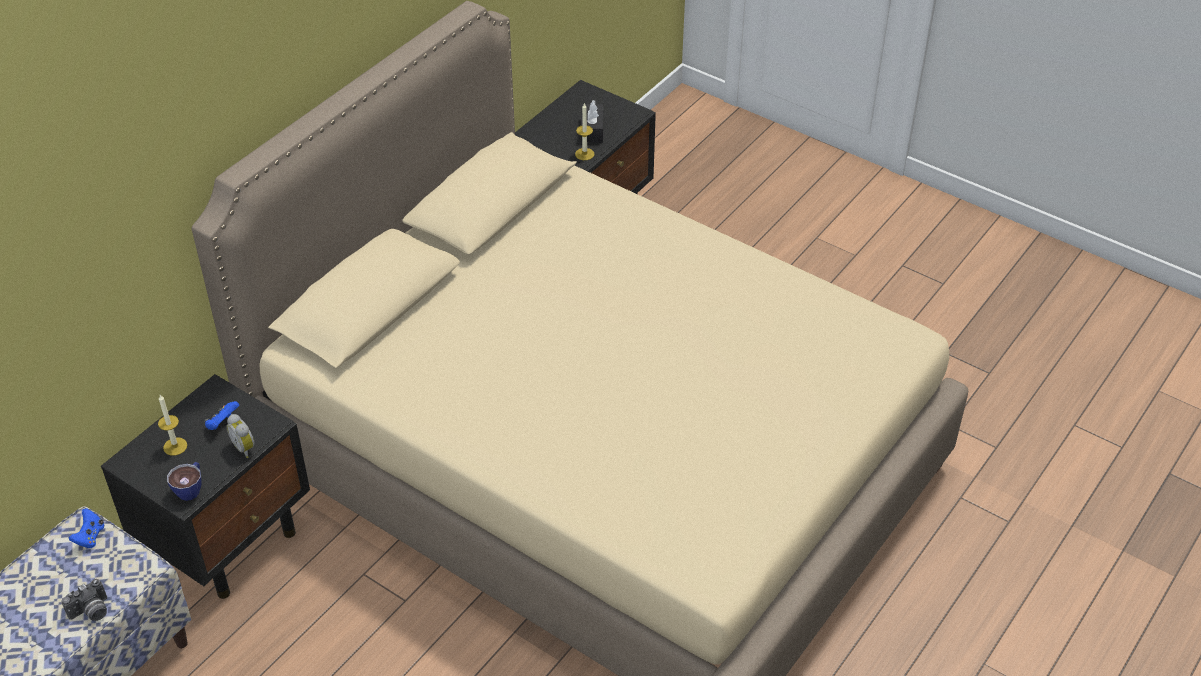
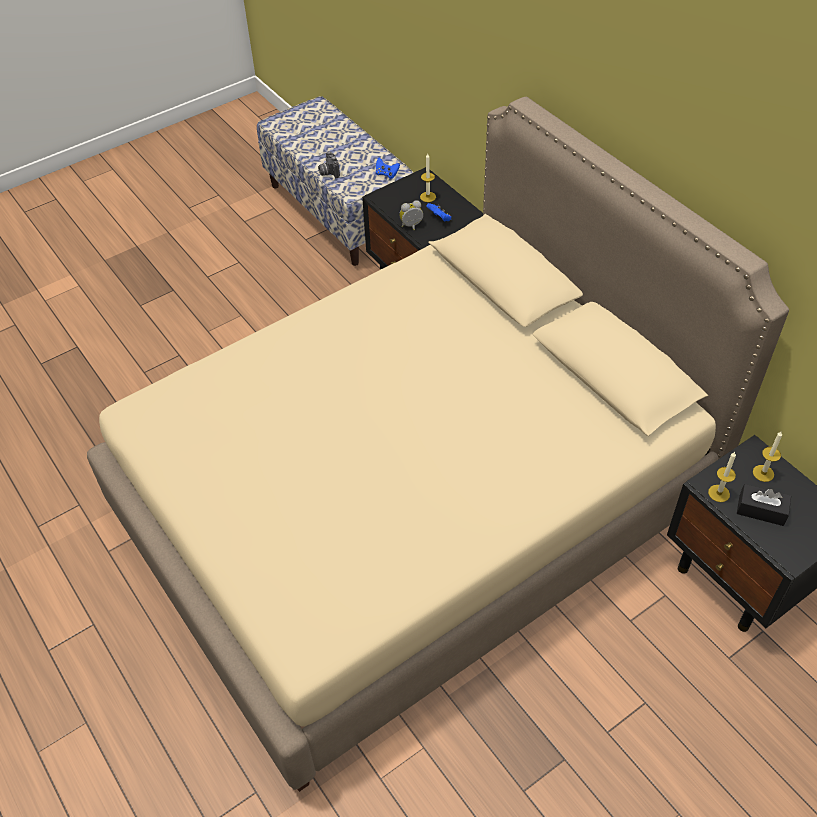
camera: 110 degrees right, 5 degrees up
cup [167,462,201,501] -> none
none -> candle [753,432,782,482]

